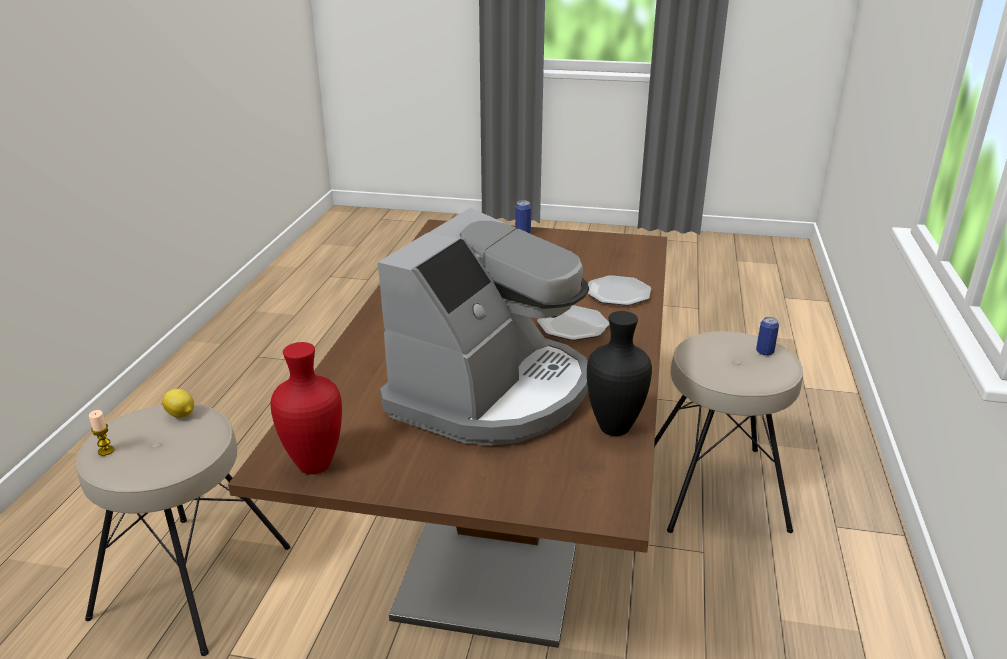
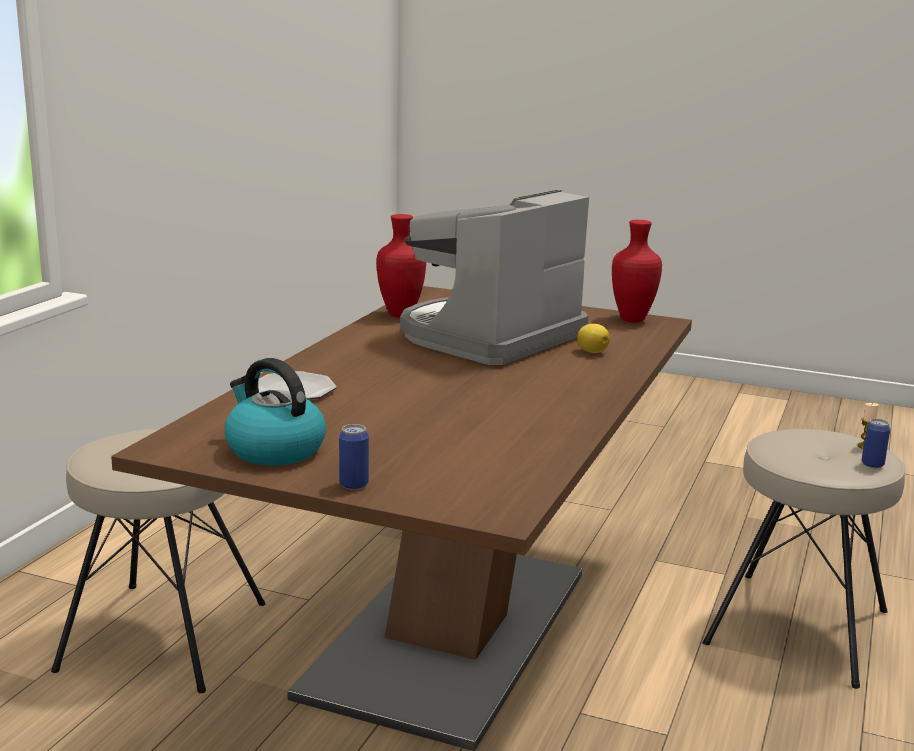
camera: 170 degrees left, 10 degrees down
lemon [162,389,194,418] -> lemon moved to [577,324,610,353]
plate [537,305,609,341] -> none
black vase [587,311,652,436] -> red vase [376,214,426,318]
can [756,316,779,356] -> can moved to [862,419,890,468]
none -> kettle [225,358,326,466]

